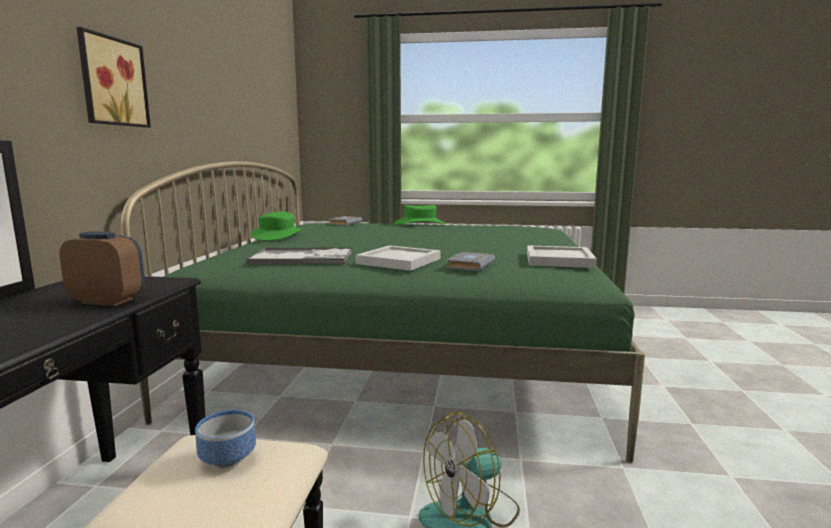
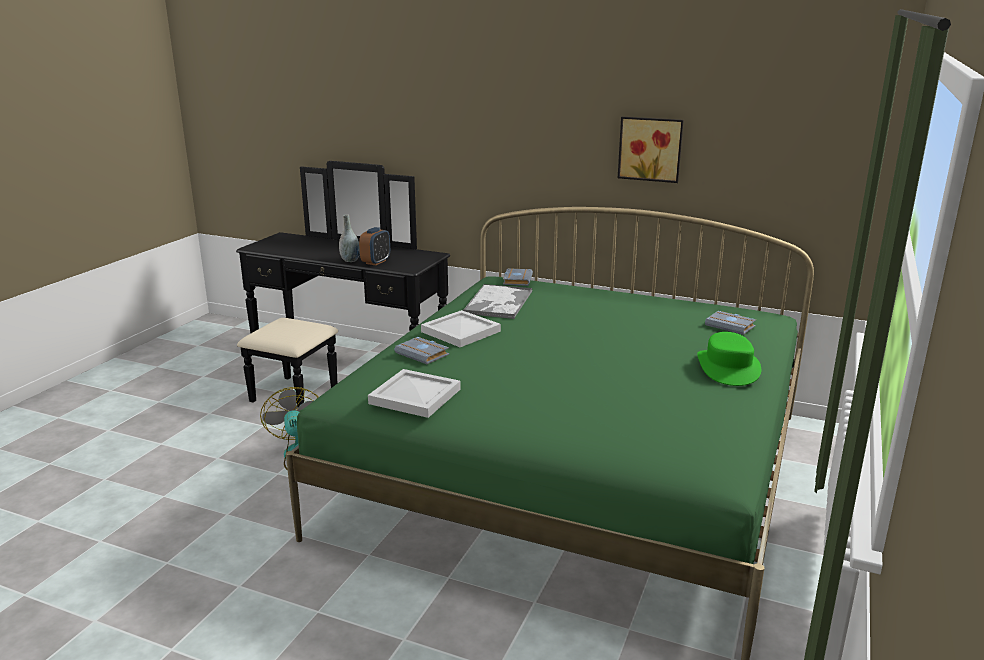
camera: 105 degrees right, 10 degrees up
picture [76,27,151,127] -> picture moved to [618,117,684,183]
bowl [195,410,256,468] -> none
green hat [251,212,302,241] -> none
none -> grey vase [339,214,360,262]
none -> grey book [503,268,533,286]

